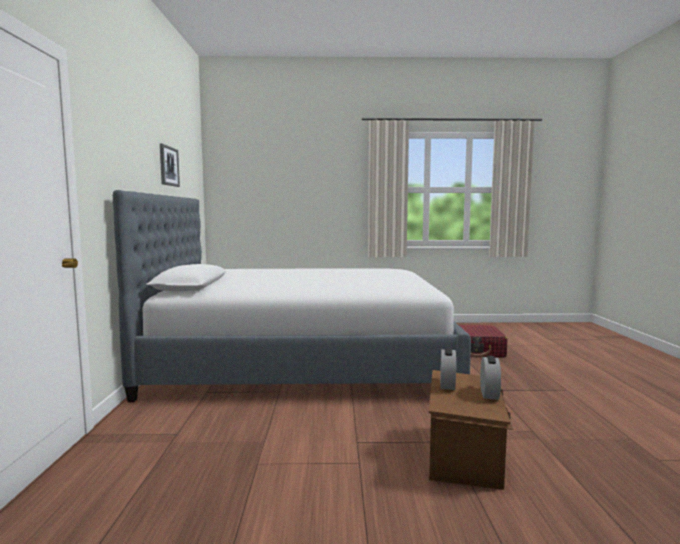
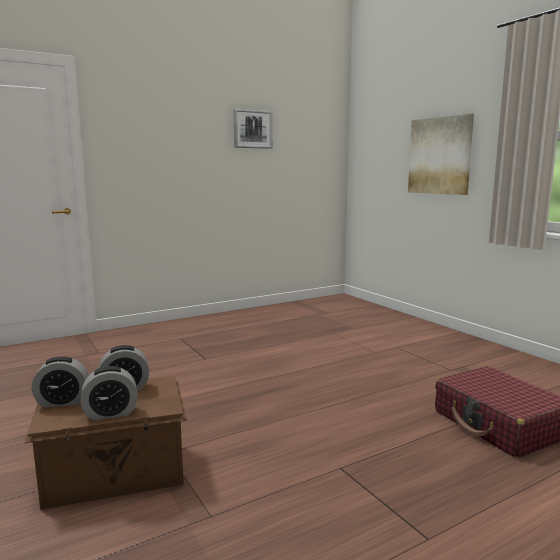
camera: 60 degrees right, 5 degrees up
bed [113,190,471,402] -> none
none -> alarm clock [32,356,89,408]
none -> picture [408,113,474,195]

